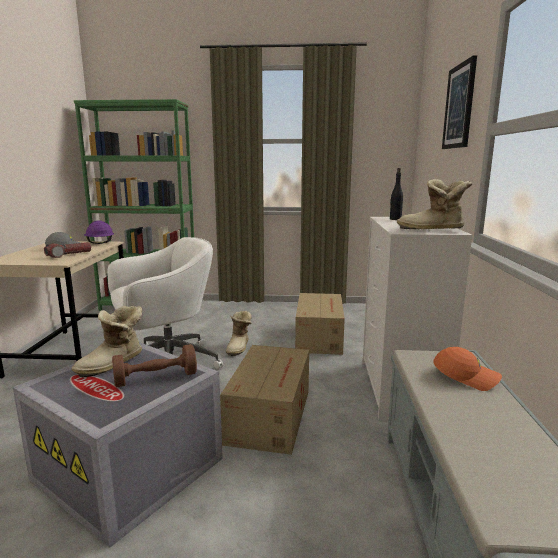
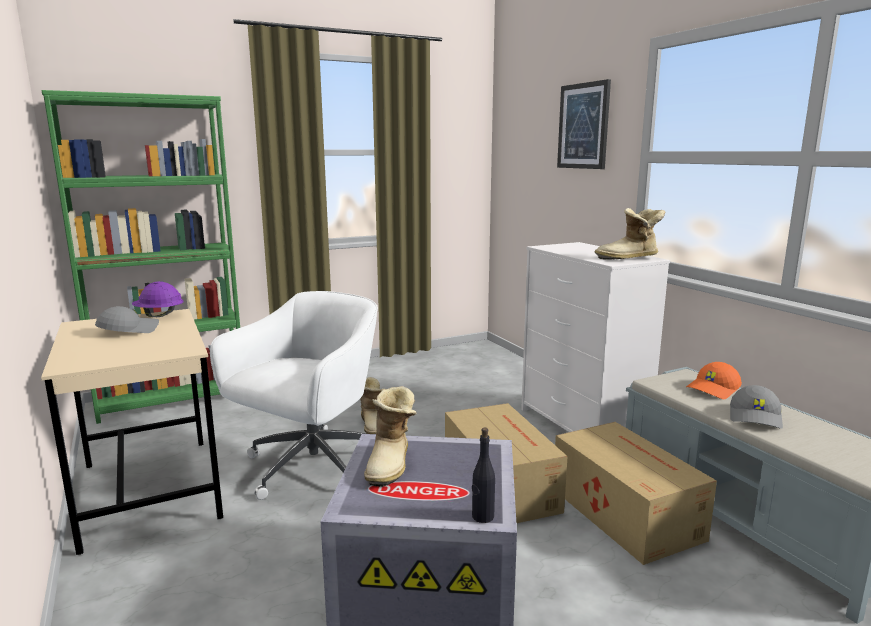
camera: 30 degrees left, 0 degrees up
flashlight [44,242,91,258] -> none
brown dumbbell [112,344,197,387] -> none
cardboard box [295,293,345,355] -> cardboard box moved to [555,422,717,565]
black bottle [390,168,403,220] -> black bottle moved to [472,428,495,523]
orange cap [433,347,502,391] -> orange cap turned 150 degrees clockwise [686,362,742,399]
none -> grey cap [730,385,783,429]

